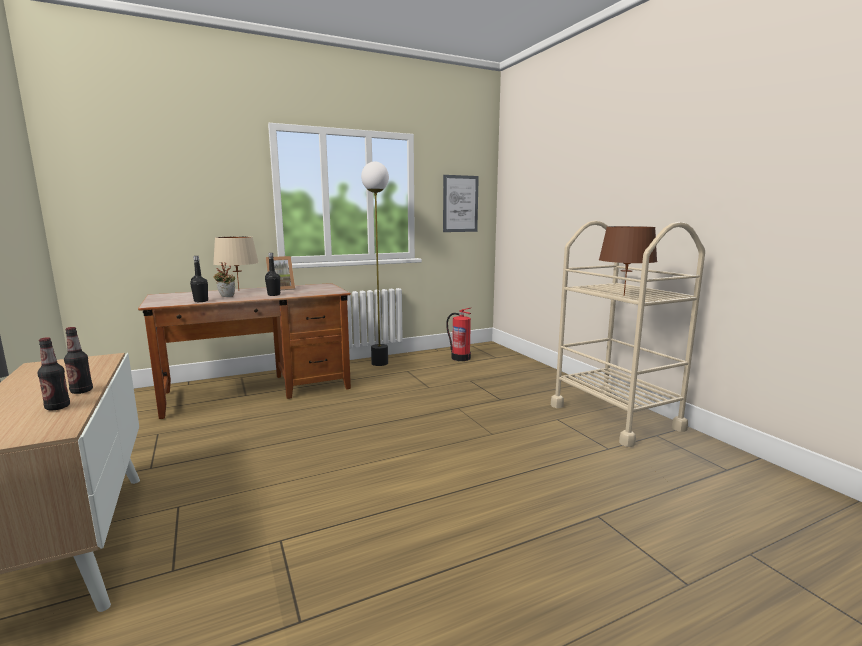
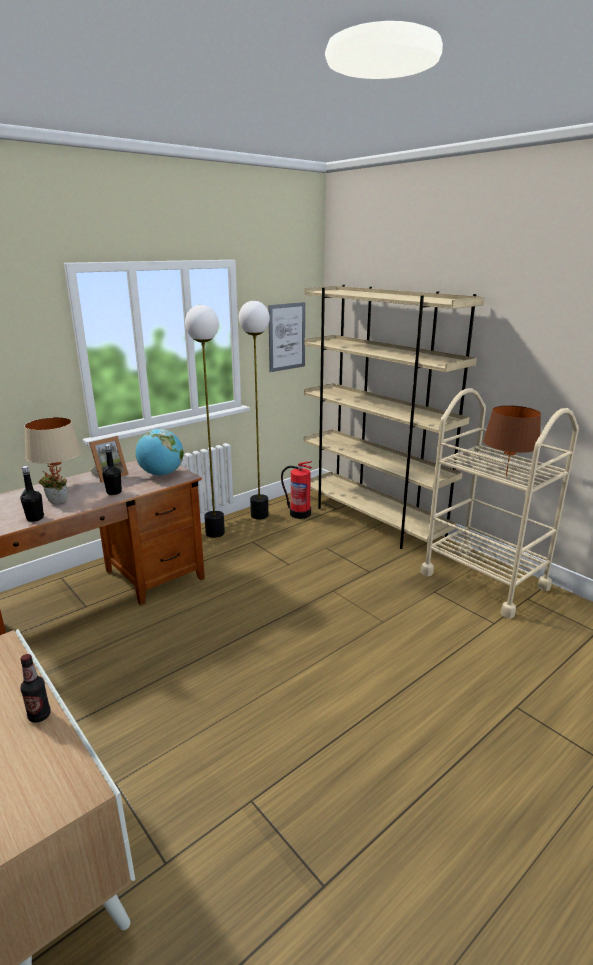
camera: 15 degrees left, 10 degrees up
bottle [37,337,70,411] -> none
none -> globe [136,429,184,476]
none -> floor lamp [239,301,270,519]
none -> beige bookcase [304,285,485,549]

